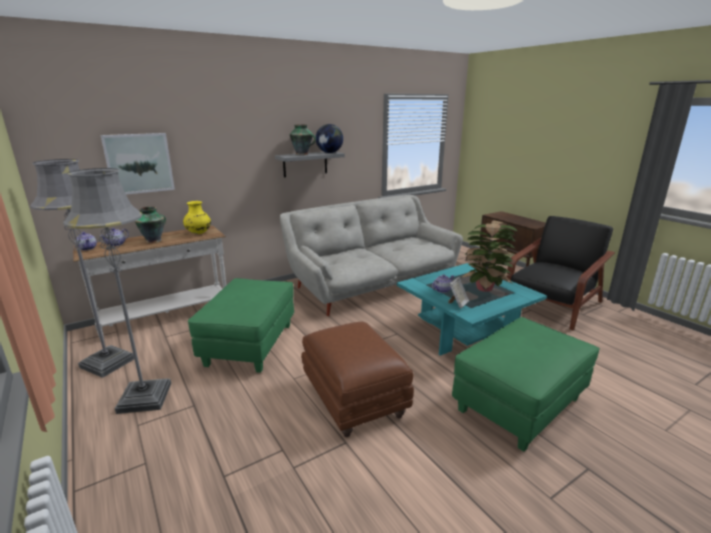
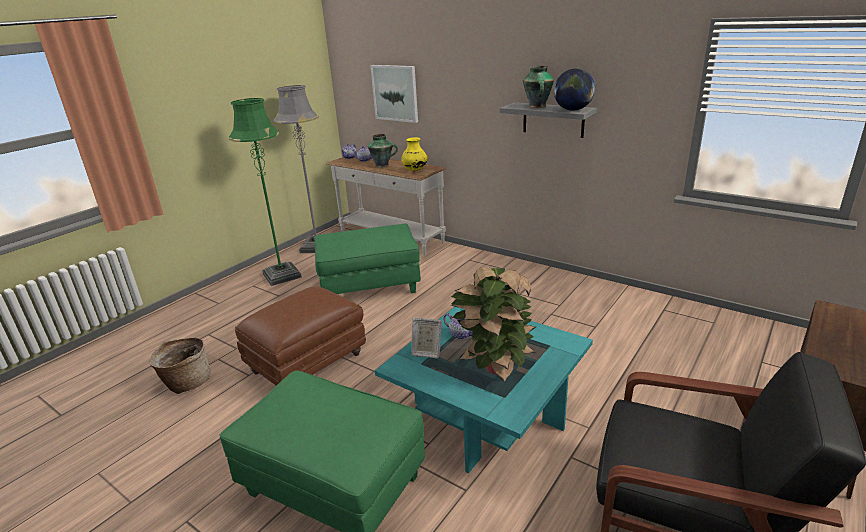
camera: 70 degrees right, 5 degrees up
grey floor lamp [63,168,171,414] -> green floor lamp [229,98,302,286]
grey sofa [280,195,463,316] -> none
none -> basket [149,337,210,394]

